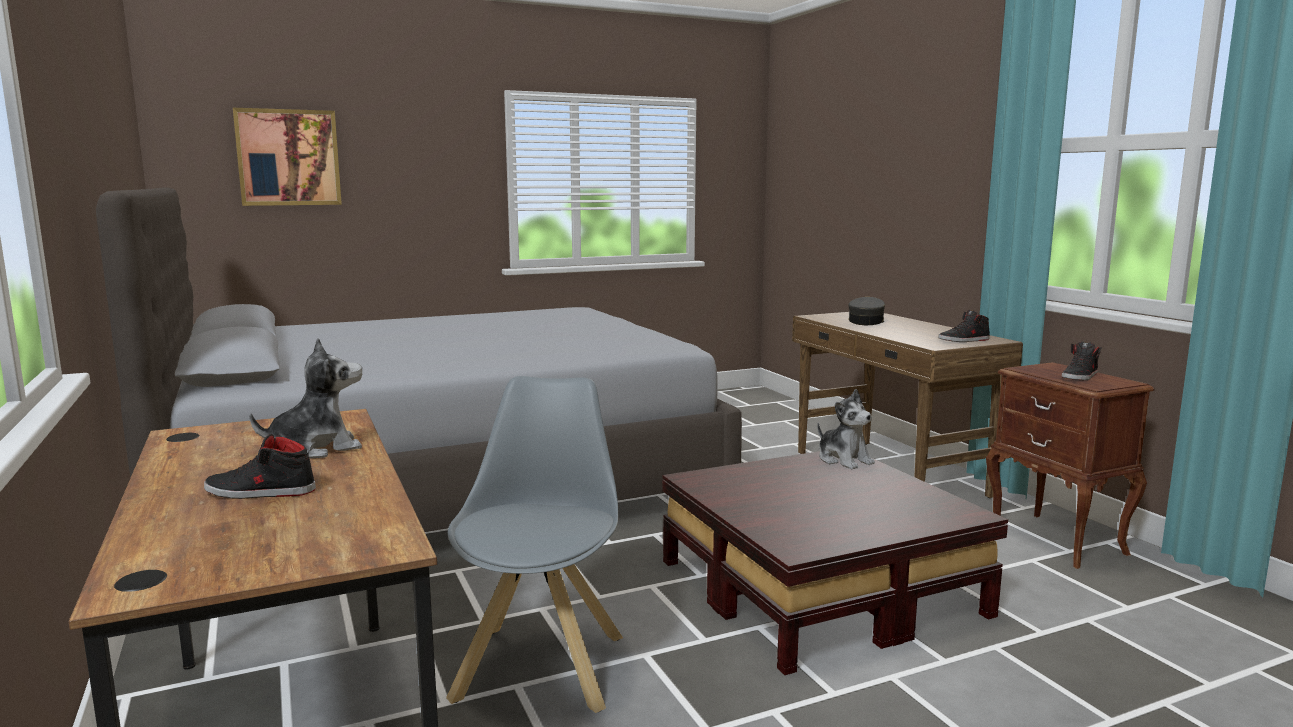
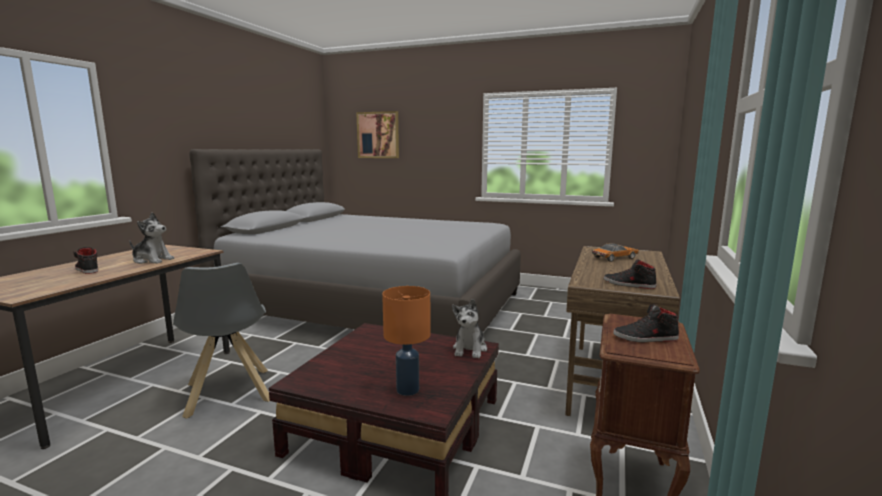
camera: 45 degrees right, 0 degrees up
grey chair [446,376,623,713] -> grey chair turned 105 degrees clockwise [173,263,270,419]
grey cap [848,297,885,325] -> toy car [592,243,639,262]
none -> orange table lamp [382,286,430,396]

